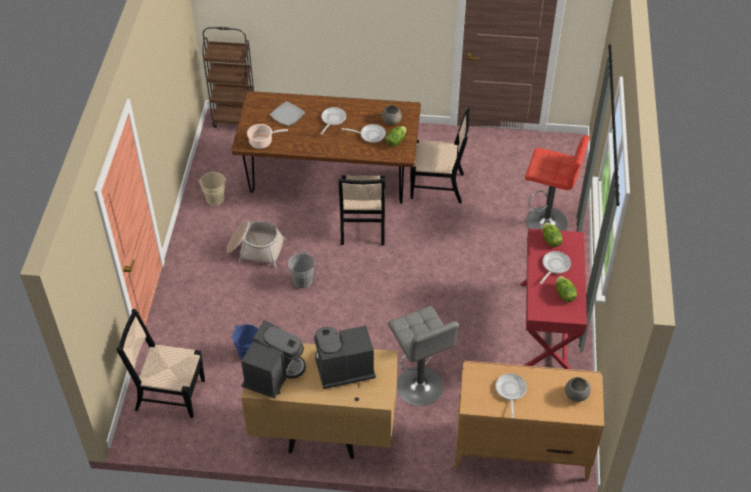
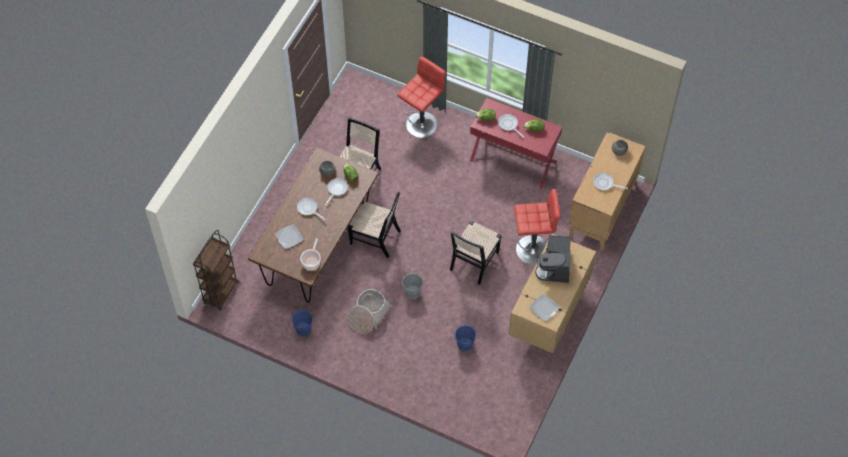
camera: 70 degrees left, 10 degrees up
chair [117,309,205,418] -> chair moved to [450,221,502,285]
beige bucket [199,172,226,206] -> blue bucket [289,309,313,336]
coffee machine [241,320,306,398] -> plate [529,294,560,321]
grey stool [388,306,459,406] -> red stool [514,189,561,264]

